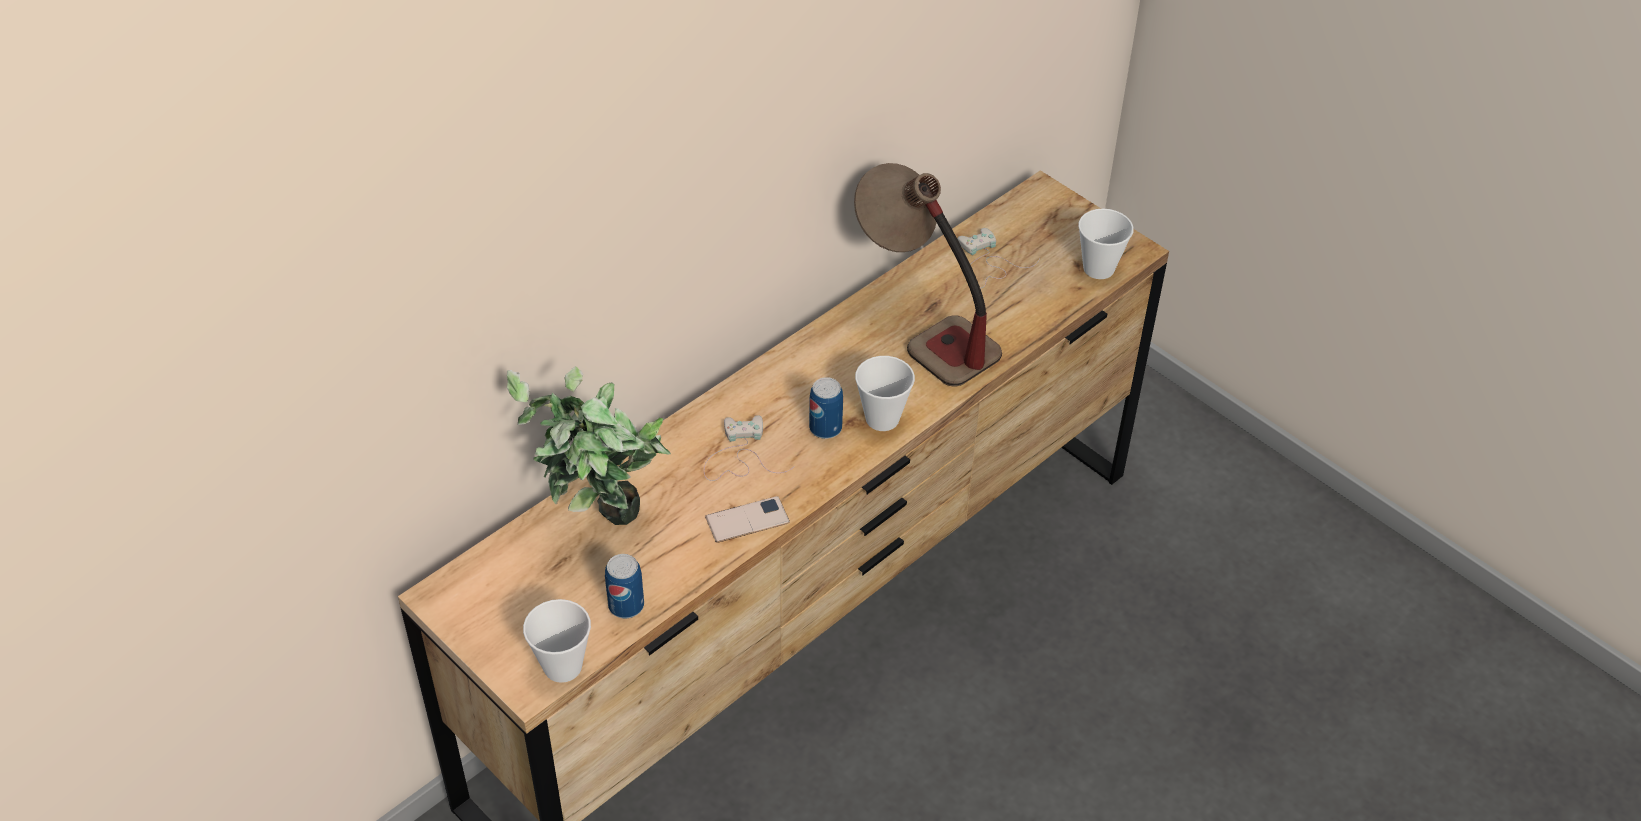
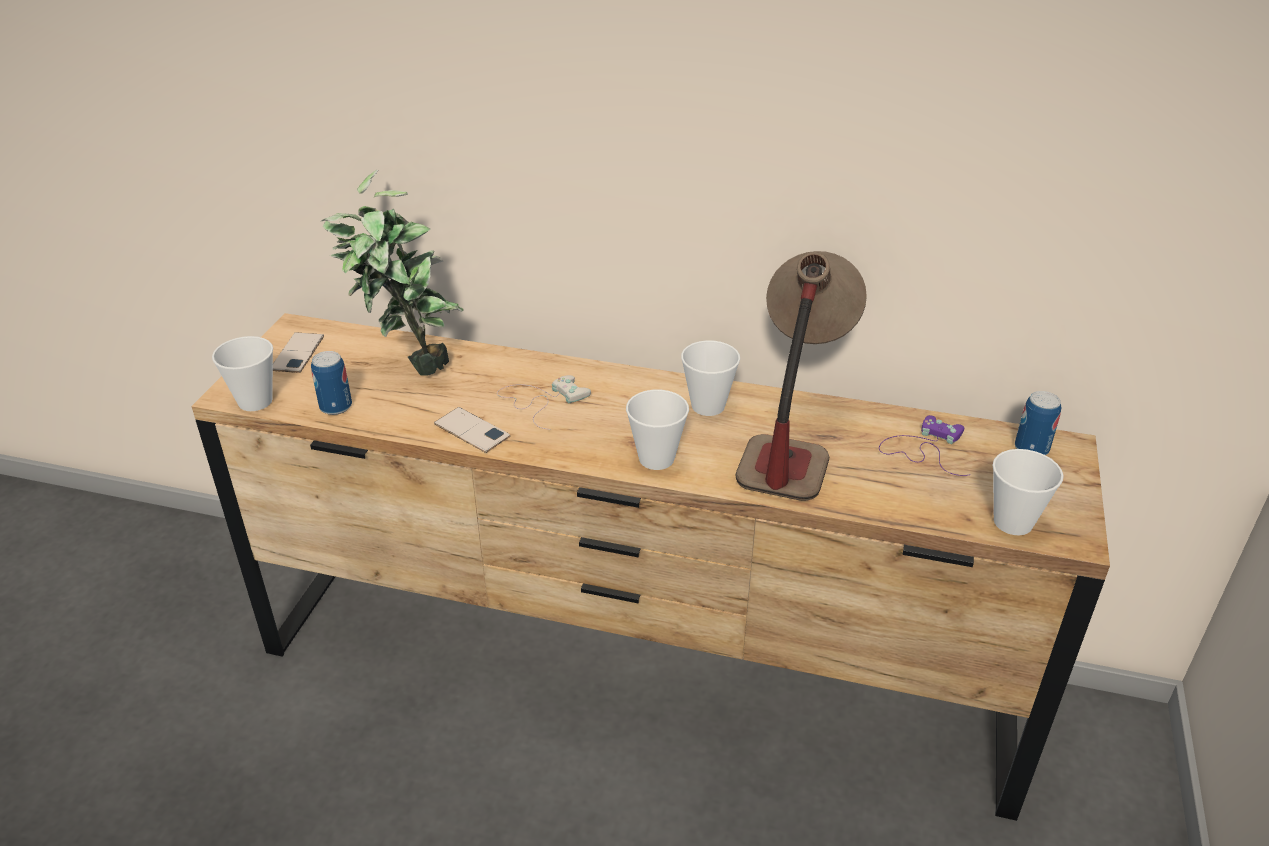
camera: 60 degrees right, 10 degrees down
can [809,377,843,439] -> can moved to [1015,391,1061,455]
white game controller [957,228,1040,288] -> purple game controller [879,415,968,476]
none -> phone [273,332,324,373]
none -> cup [681,340,740,416]

